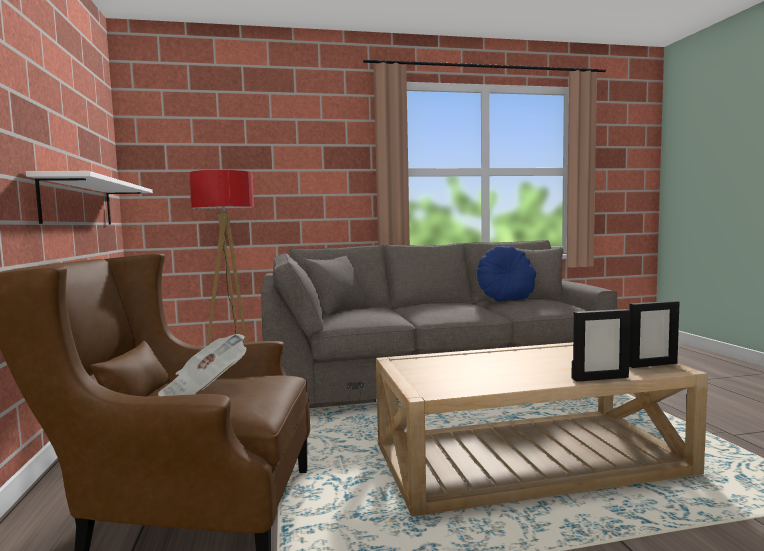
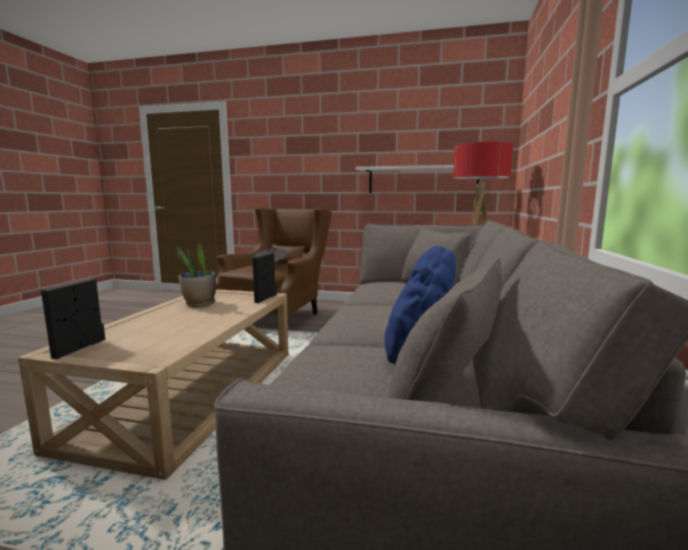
camera: 115 degrees right, 5 degrees up
picture frame [571,309,630,382] -> picture frame moved to [252,253,277,303]
none -> potted plant [176,242,216,307]

